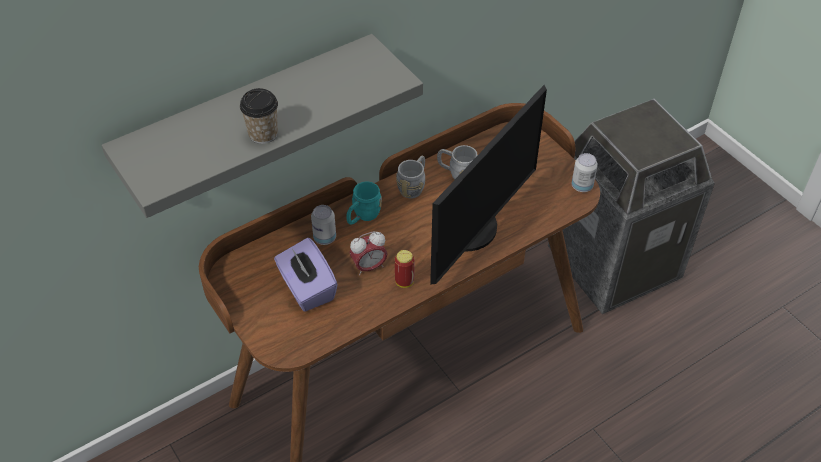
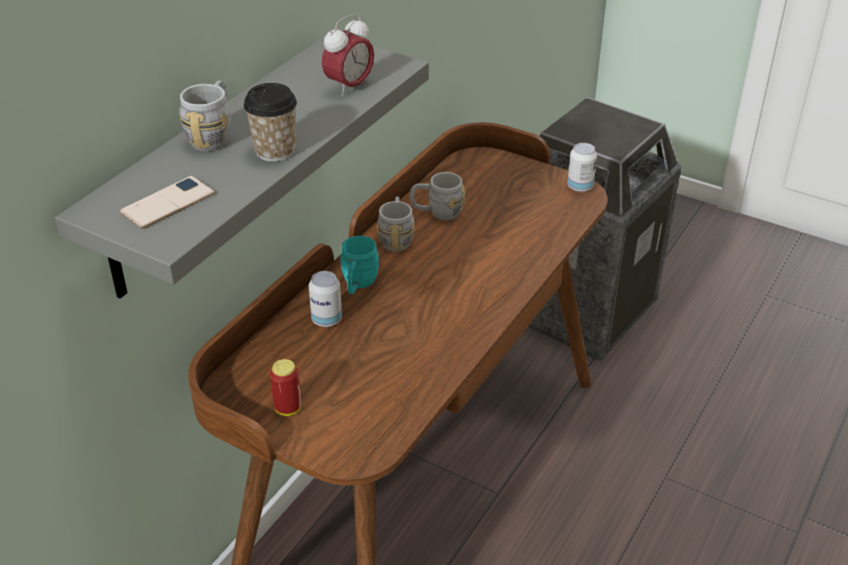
camera: 25 degrees left, 10 degrees down
purple tissue box [274,238,338,312] -> none
alarm clock [350,231,387,275] -> alarm clock moved to [322,14,374,97]
can [395,250,415,288] -> can moved to [270,359,301,416]
monitor [430,85,547,285] -> none
none -> phone [120,176,215,229]
none -> grey mug [179,80,231,151]

